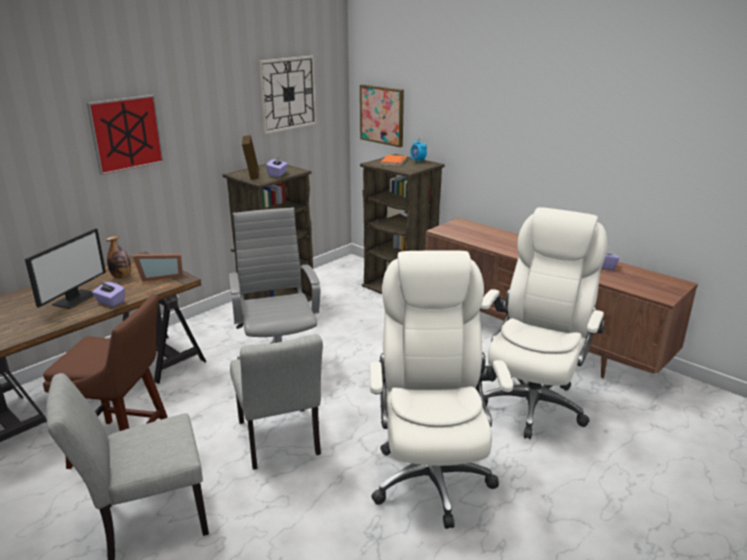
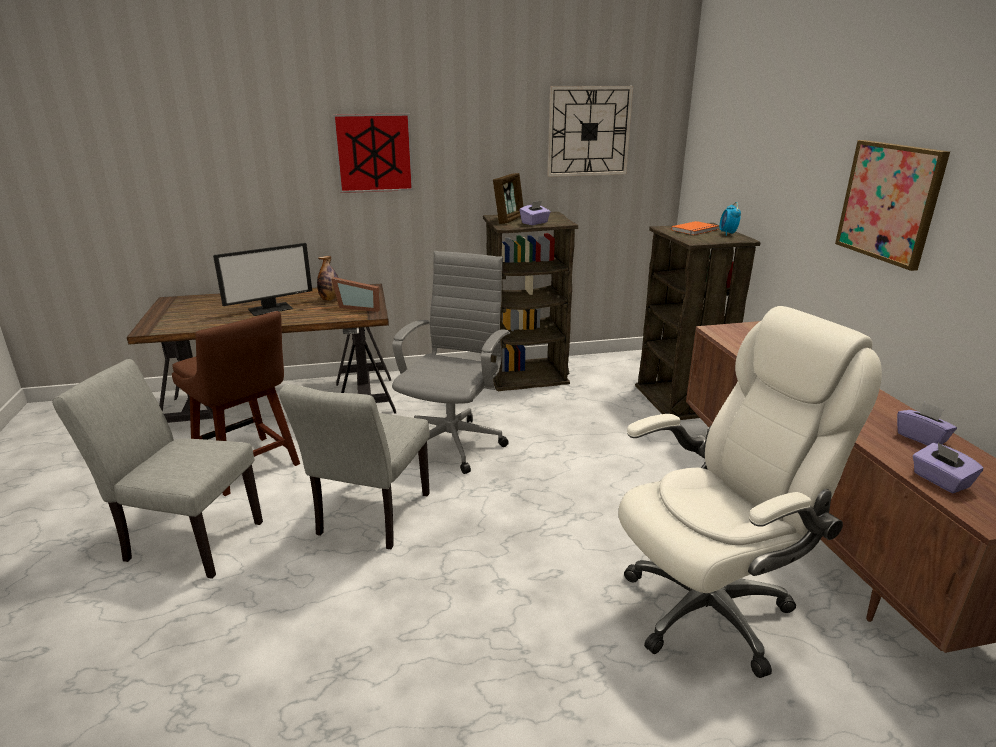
camera: 35 degrees right, 0 degrees up
purple tissue box [92,281,125,307] -> purple tissue box moved to [913,443,983,493]
picture [360,84,404,147] -> picture moved to [835,140,950,271]
white office chair [370,250,513,529] -> none

